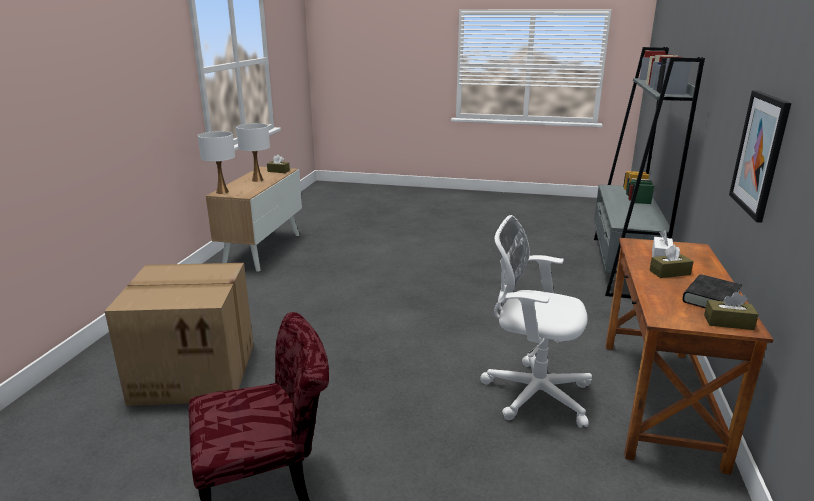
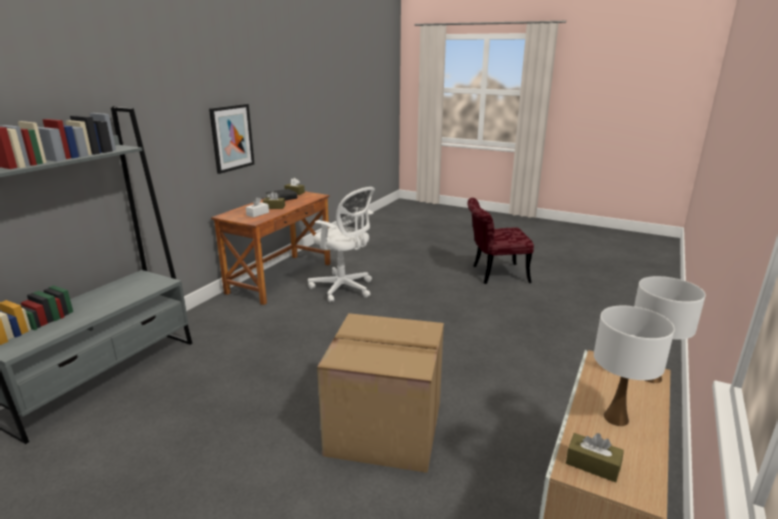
camera: 165 degrees left, 0 degrees up
cardboard box [105,263,254,406] -> cardboard box moved to [317,313,444,473]

